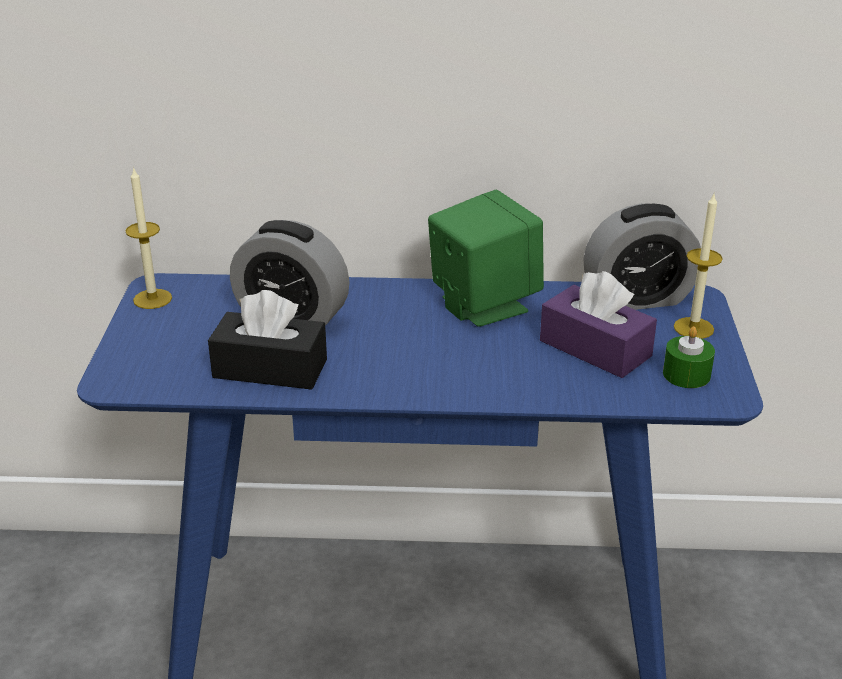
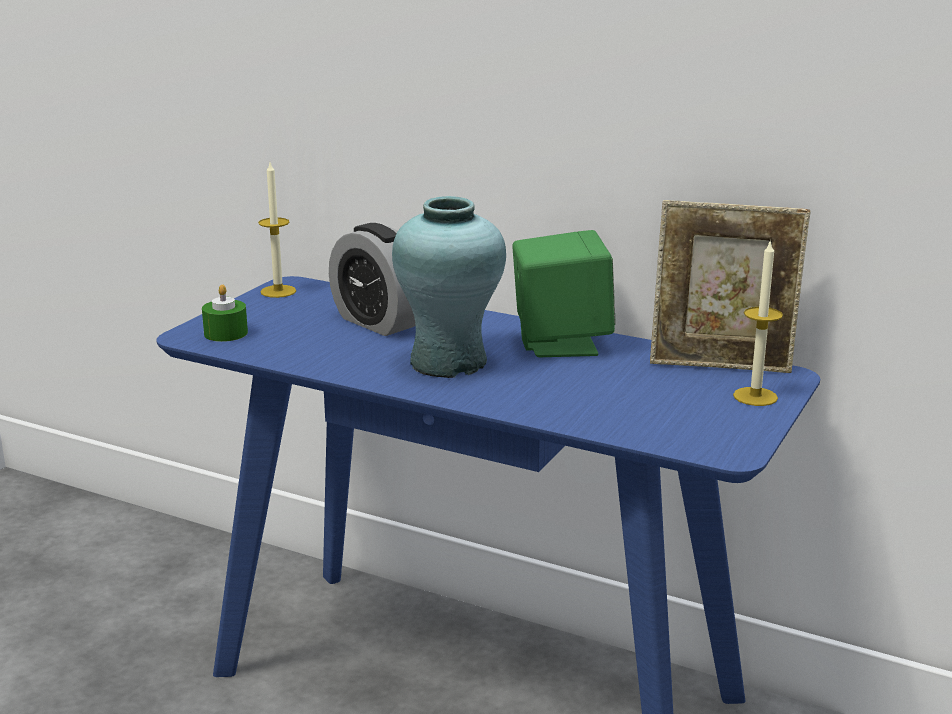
camera: 25 degrees right, 10 degrees down
black tissue box [208,290,327,390] -> none
purple tissue box [540,271,657,378] -> none
alarm clock [583,203,701,310] -> picture frame [650,200,811,373]
green candle [663,326,715,388] -> green candle moved to [202,284,248,342]
none -> turquoise vase [392,196,506,378]

